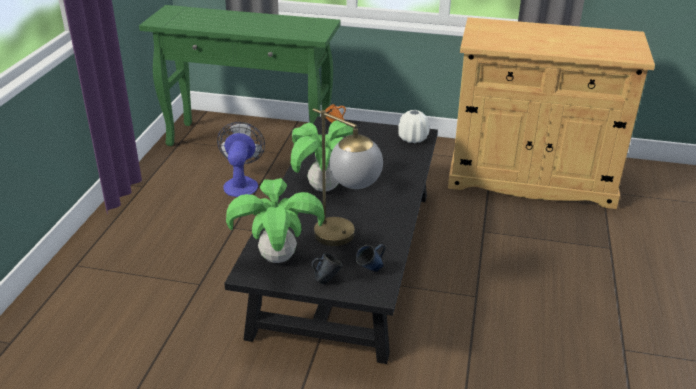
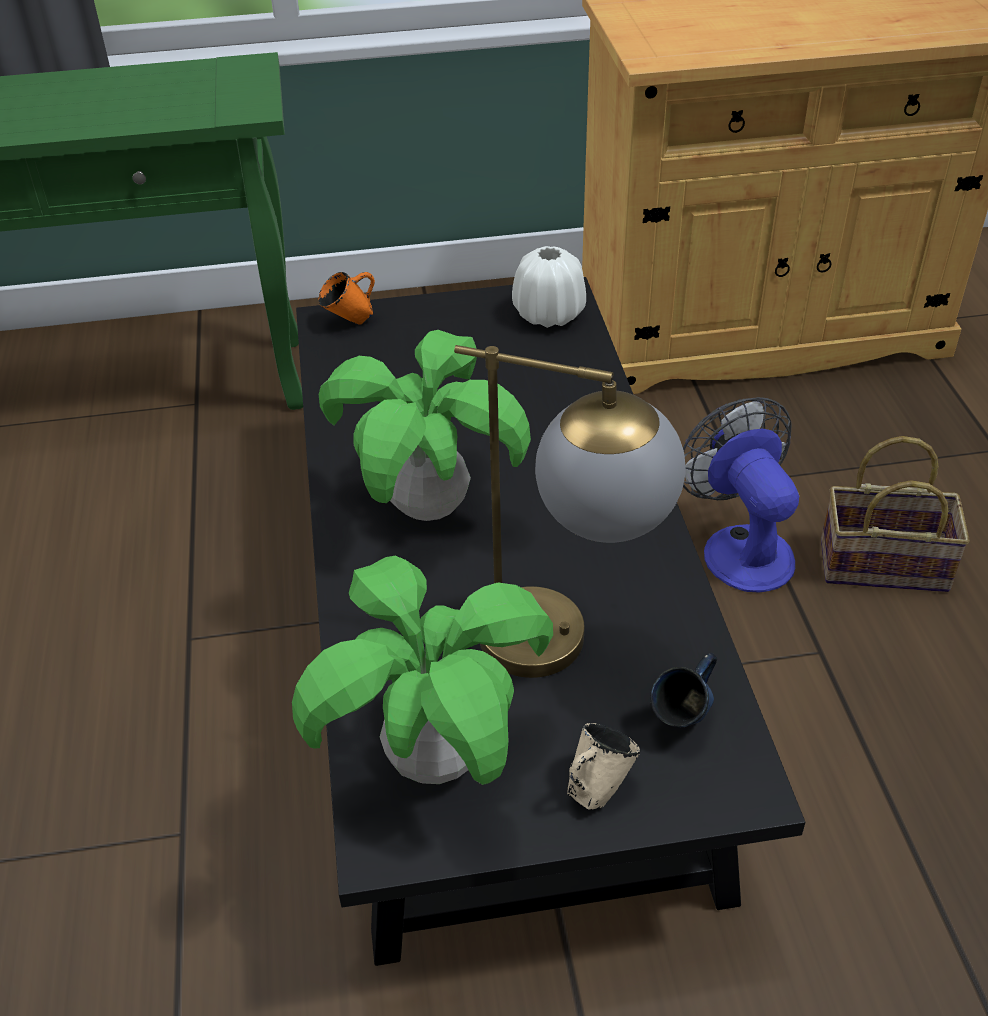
camera: 20 degrees left, 10 degrees up
fan [217,122,265,197] -> fan moved to [683,397,799,593]
blue mug [312,253,343,285] -> beige mug [567,723,640,810]
none -> basket [821,436,970,592]

